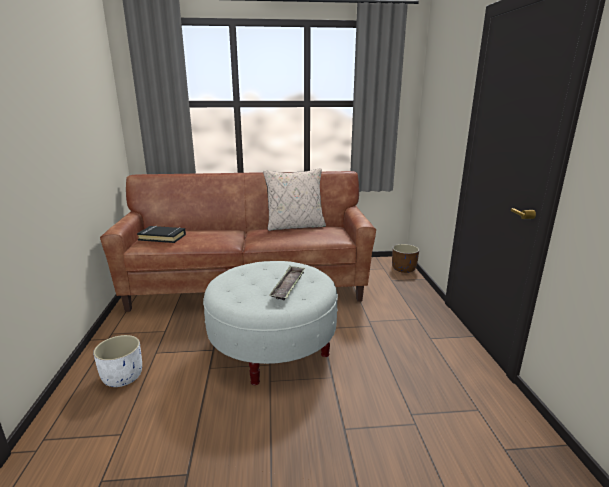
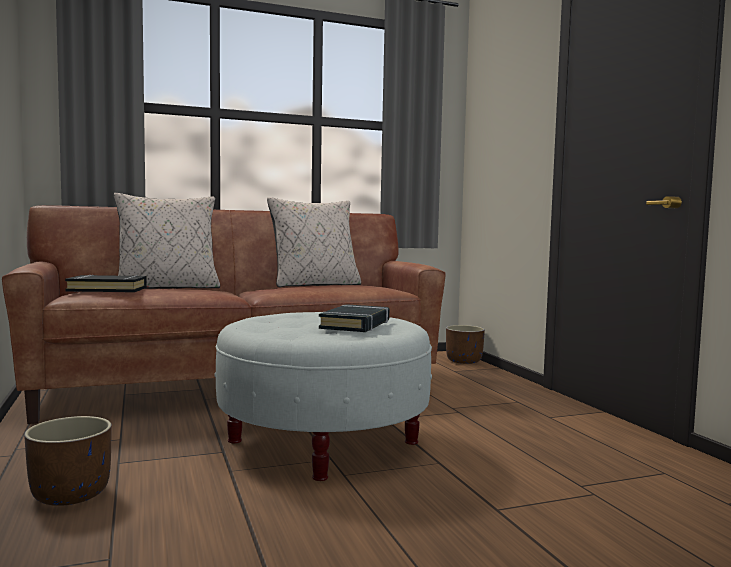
camera: 15 degrees left, 15 degrees down
white planter [93,335,142,387] -> brown planter [24,416,112,506]
tray [270,265,305,300] -> black book [319,304,389,332]
none -> beige pillow [114,193,220,289]

